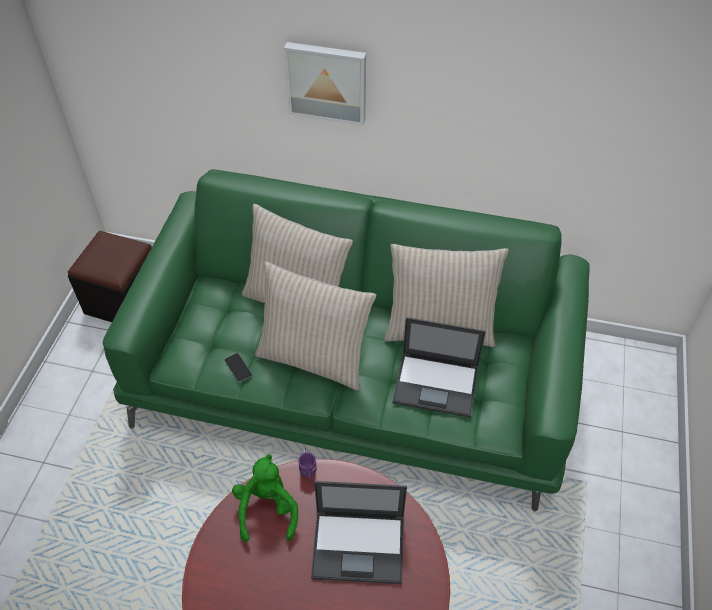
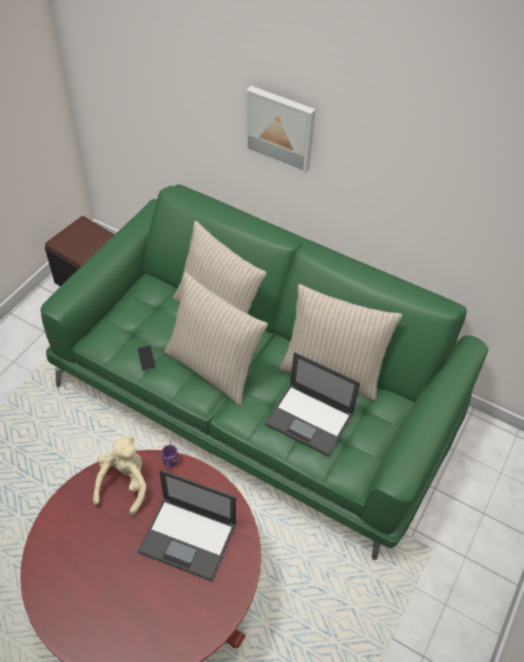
camera: 15 degrees right, 0 degrees up
green plush toy [232,454,298,542] -> beige plush toy [93,436,147,516]

